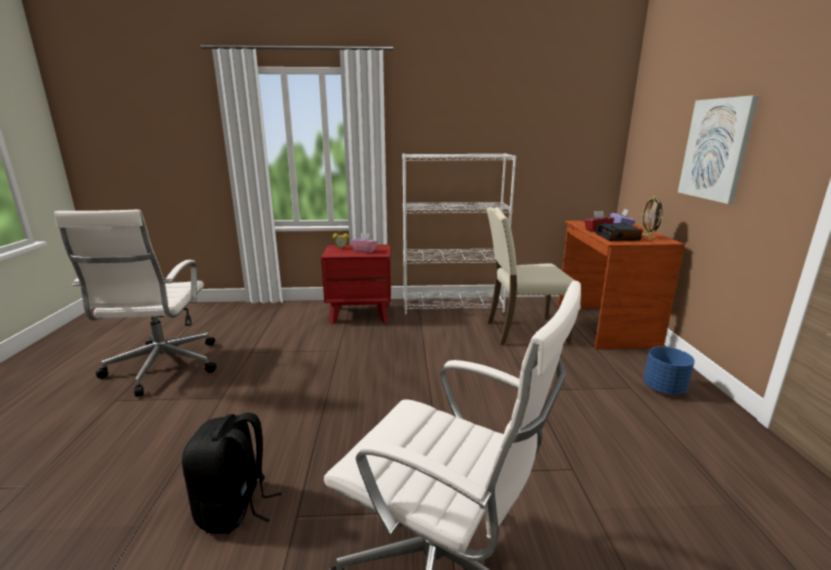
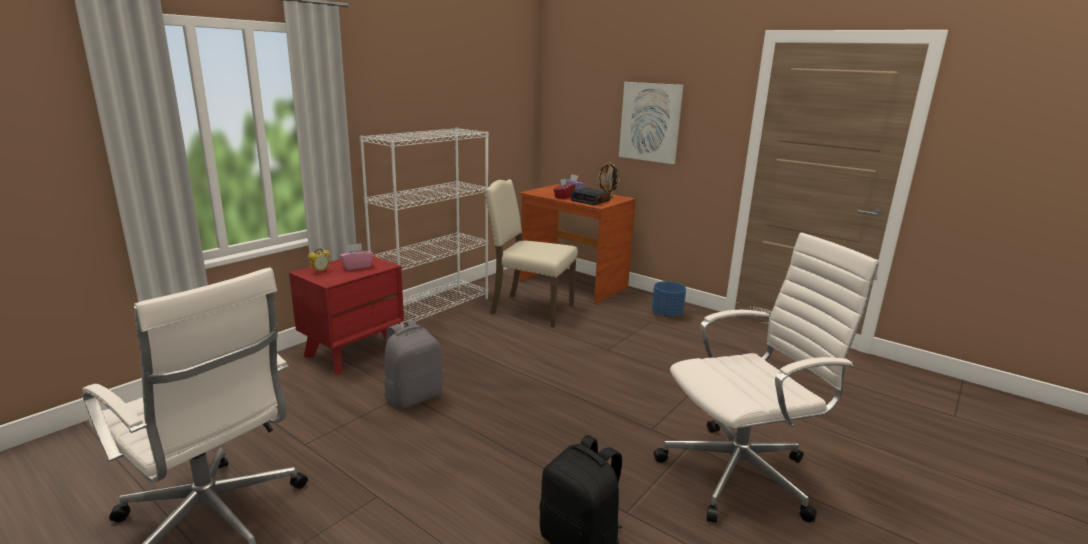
camera: 50 degrees left, 0 degrees up
beige chair [486,207,575,345] -> beige chair turned 75 degrees clockwise [483,180,578,328]
none -> grey backpack [384,320,442,409]

